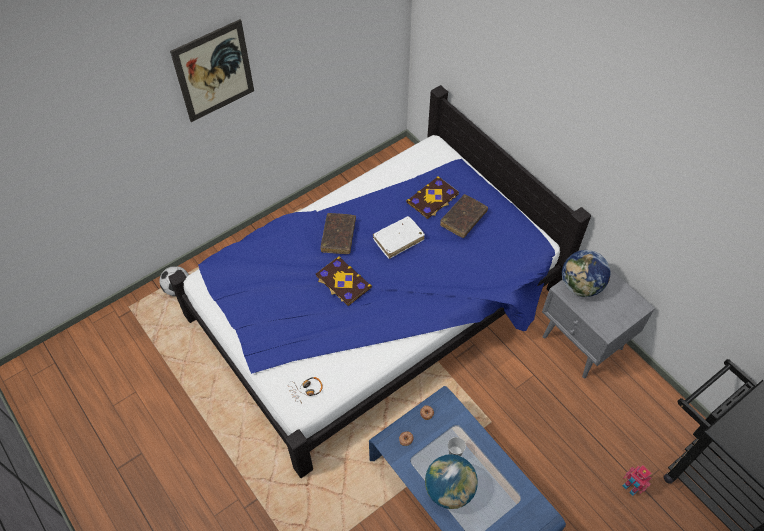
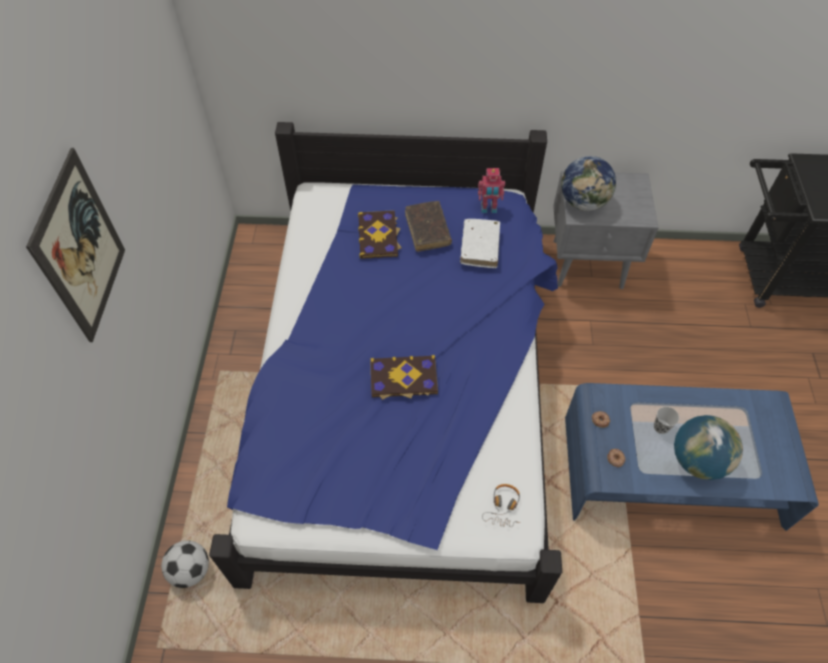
camera: 50 degrees left, 0 degrees up
brown book [320,213,356,254] -> none
white book [373,216,425,259] -> white book moved to [460,219,500,268]
toy robot [622,465,651,496] -> toy robot moved to [478,168,505,213]

